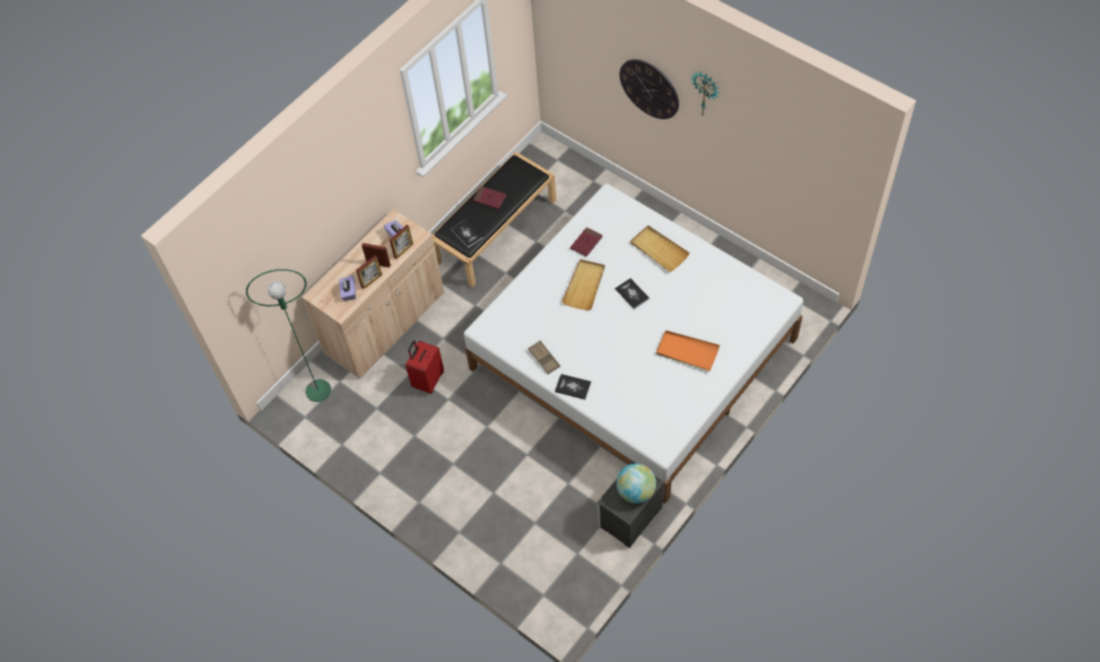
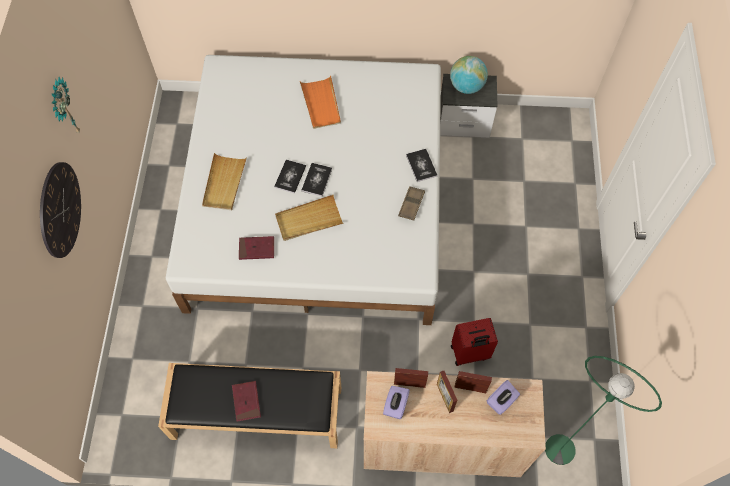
camera: 130 degrees left, 5 degrees up
book [451,219,483,248] -> book moved to [301,163,332,196]

